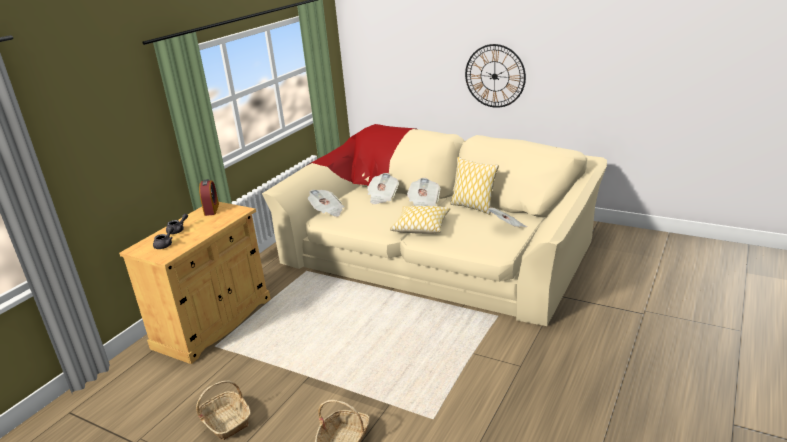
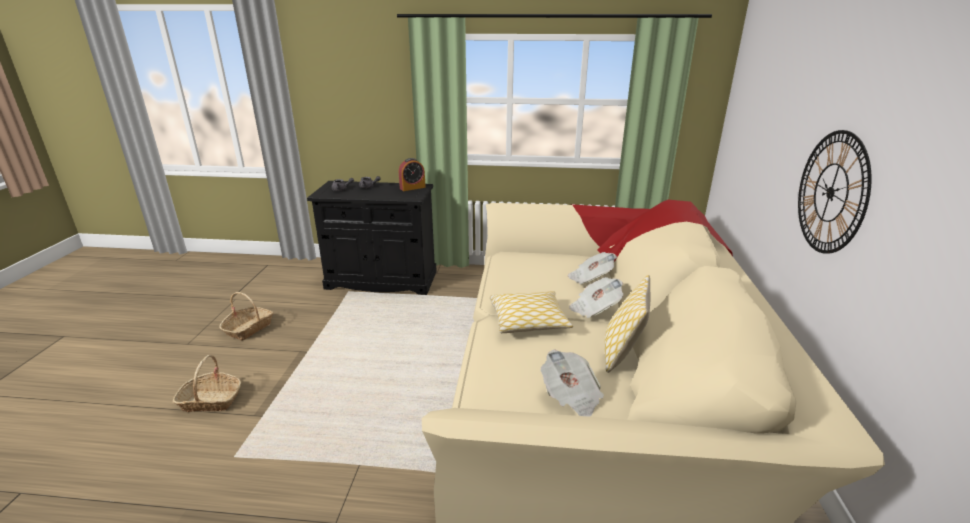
camera: 65 degrees right, 0 degrees up
beige cabinet [119,202,271,364] -> black cabinet [307,181,437,295]
newspaper [308,190,344,217] -> none

